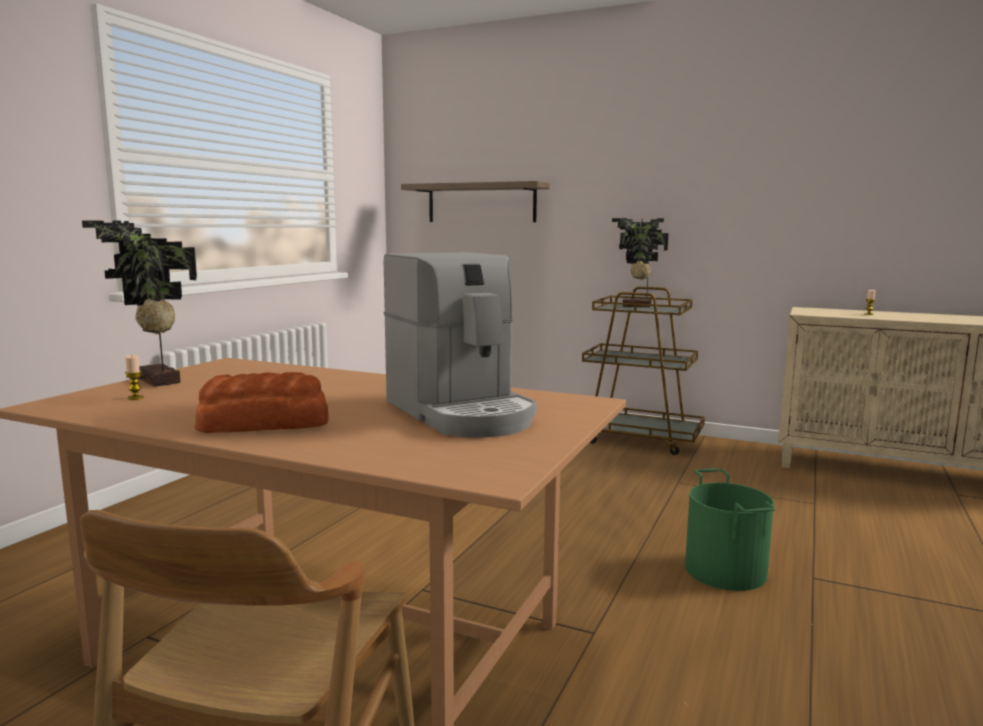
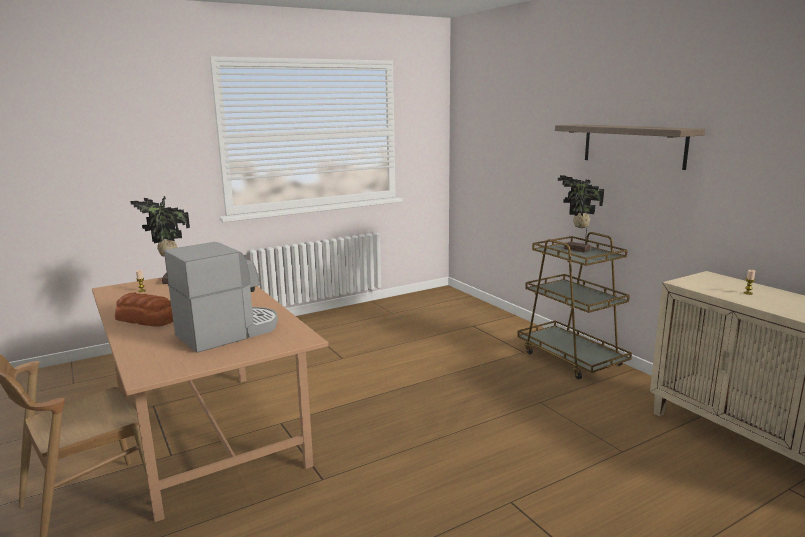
camera: 35 degrees right, 5 degrees up
coffee machine [383,252,537,438] -> coffee machine turned 135 degrees counterclockwise [164,242,278,353]
shelf [401,181,550,222] -> shelf moved to [555,124,705,170]
green bucket [685,469,776,591] -> none

